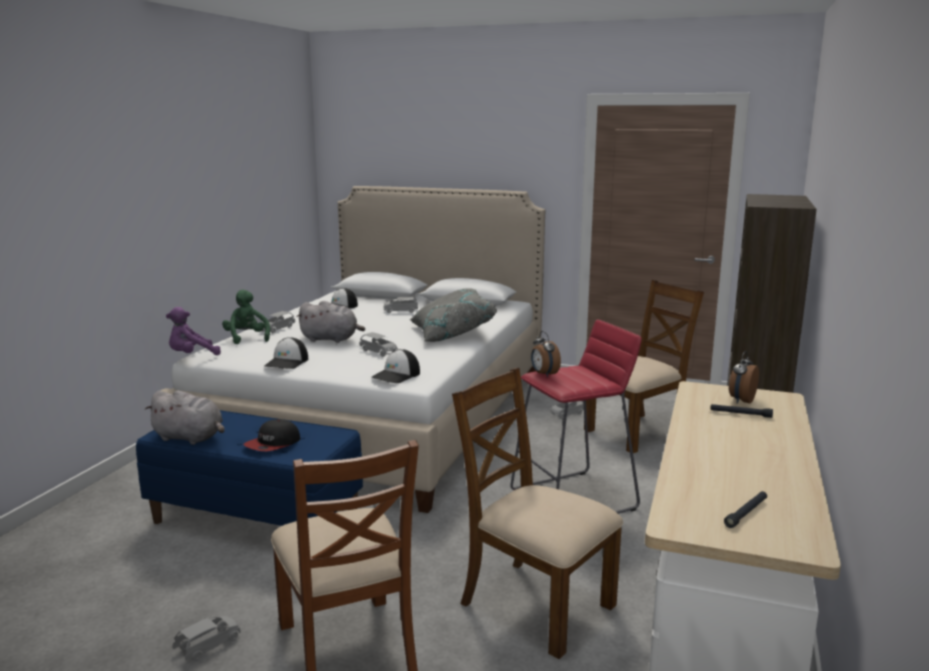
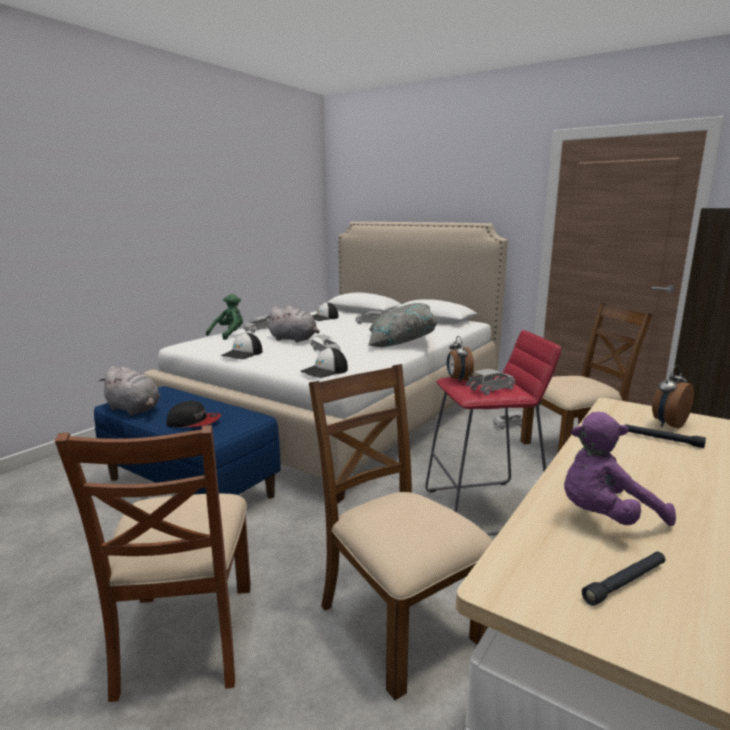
camera: 15 degrees right, 0 degrees up
purple plush toy [166,307,221,355] -> purple plush toy moved to [564,412,676,526]
grey toy car [173,616,241,661] -> grey toy car moved to [466,369,515,395]
green plush toy [222,290,270,344] -> green plush toy turned 45 degrees clockwise [206,294,243,340]
cap [244,419,300,451] -> cap turned 135 degrees counterclockwise [166,401,221,427]

